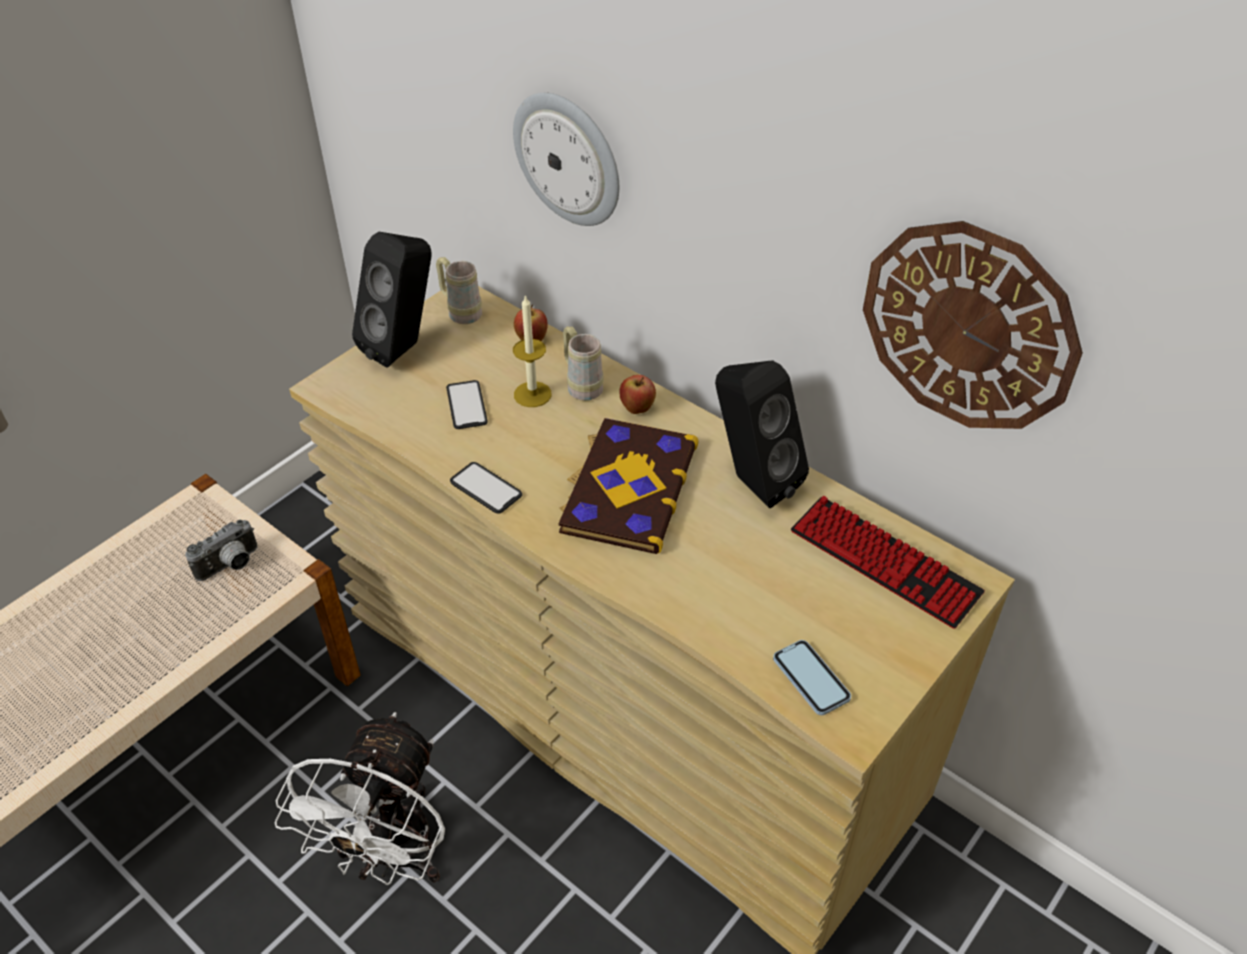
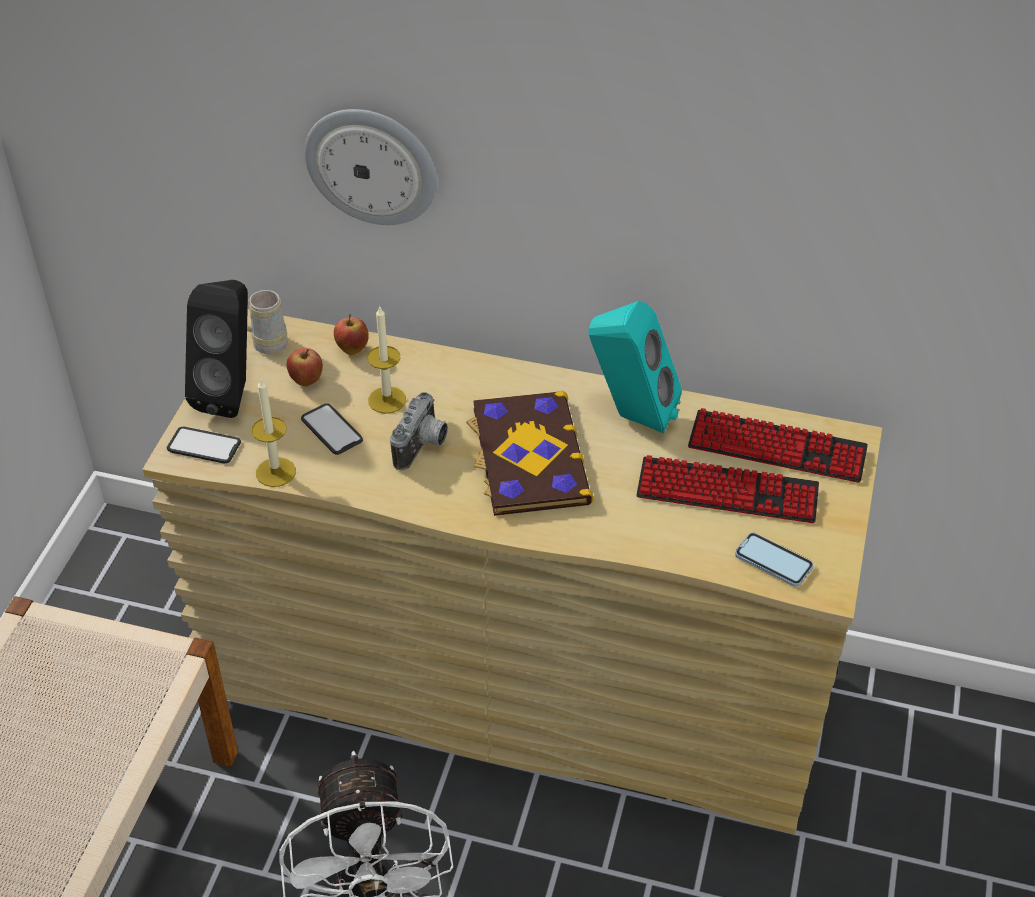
camera: 25 degrees left, 0 degrees up
camera [185,520,257,581] -> camera moved to [390,392,448,471]
phone [450,462,522,514] -> phone moved to [167,427,241,463]
beige mug [563,326,604,401] -> none
apple [619,375,656,414] -> apple moved to [286,348,323,387]
black speaker [715,360,809,508] -> turquoise speaker [589,301,682,433]
wall clock [863,221,1083,429] -> none
none -> candle [252,379,296,487]
none -> keyboard [636,455,819,523]

